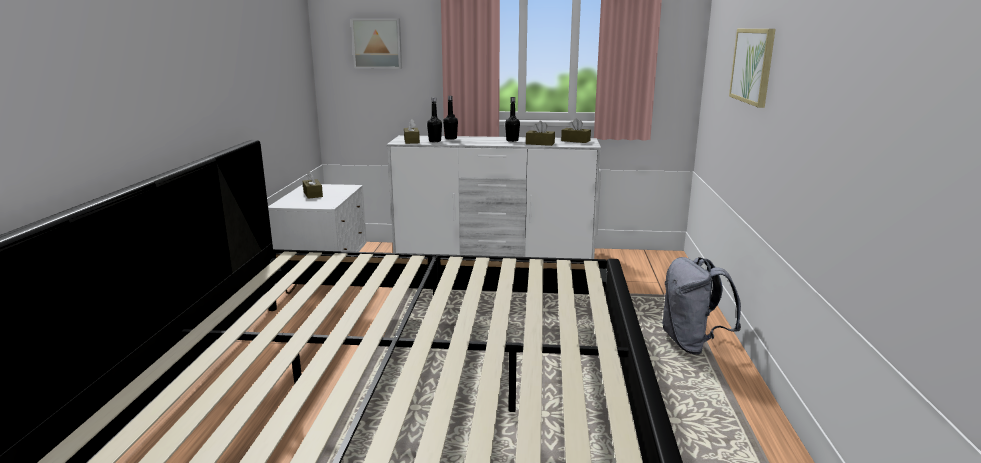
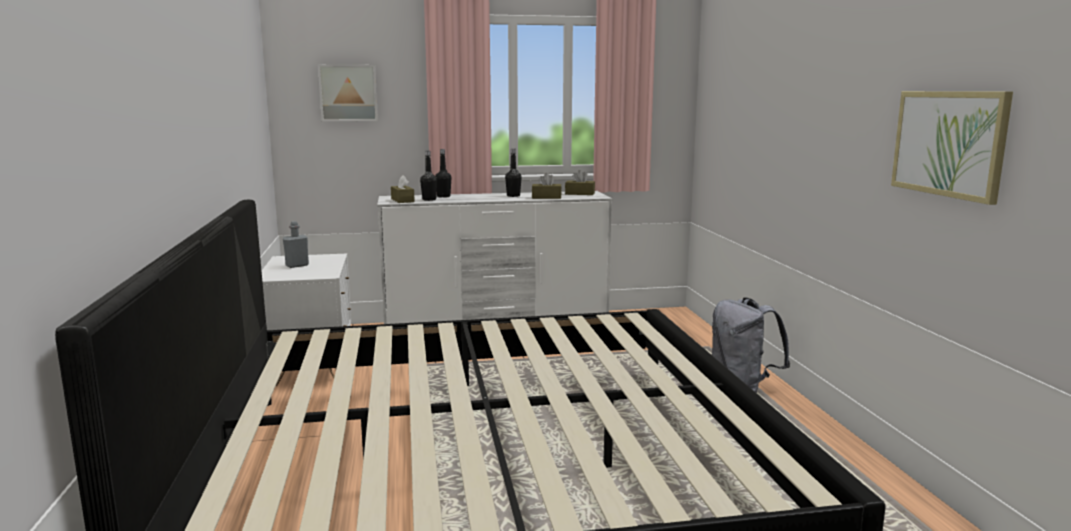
camera: 15 degrees left, 5 degrees down
brown tissue box [303,171,323,199] -> grey bottle [283,221,309,268]
picture [729,29,775,108] -> picture moved to [891,91,1013,205]

